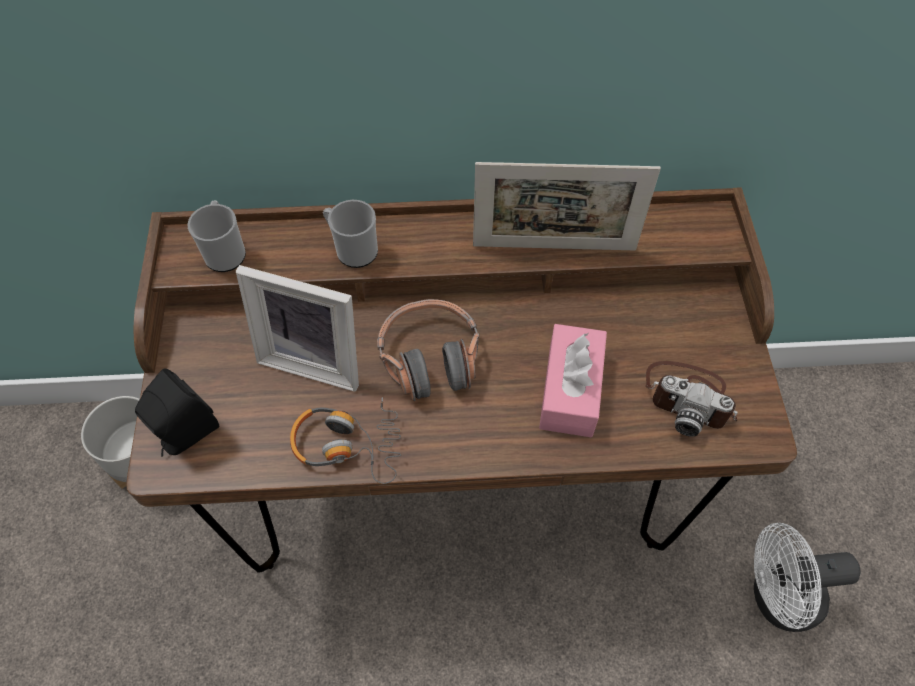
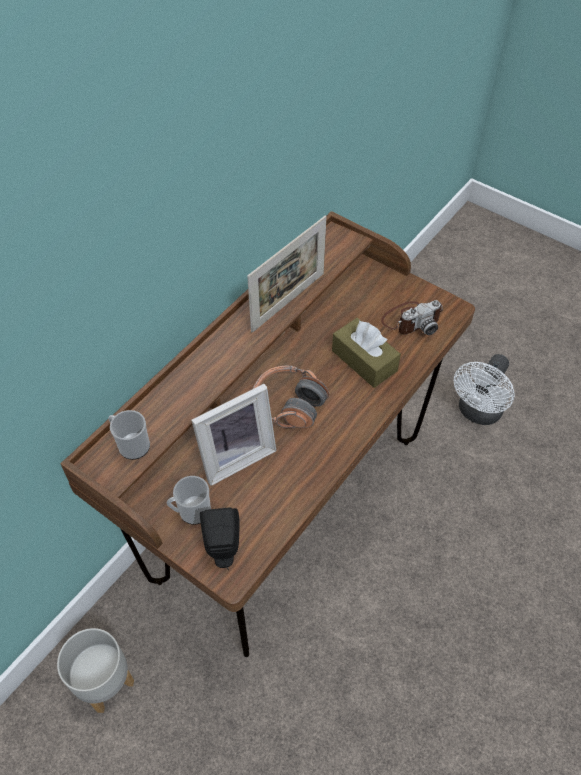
camera: 50 degrees left, 5 degrees down
headphones [290,397,402,484] -> none
mug [323,200,378,268] -> mug moved to [166,476,211,524]
pink tissue box [539,324,607,437] -> brown tissue box [332,318,401,388]

